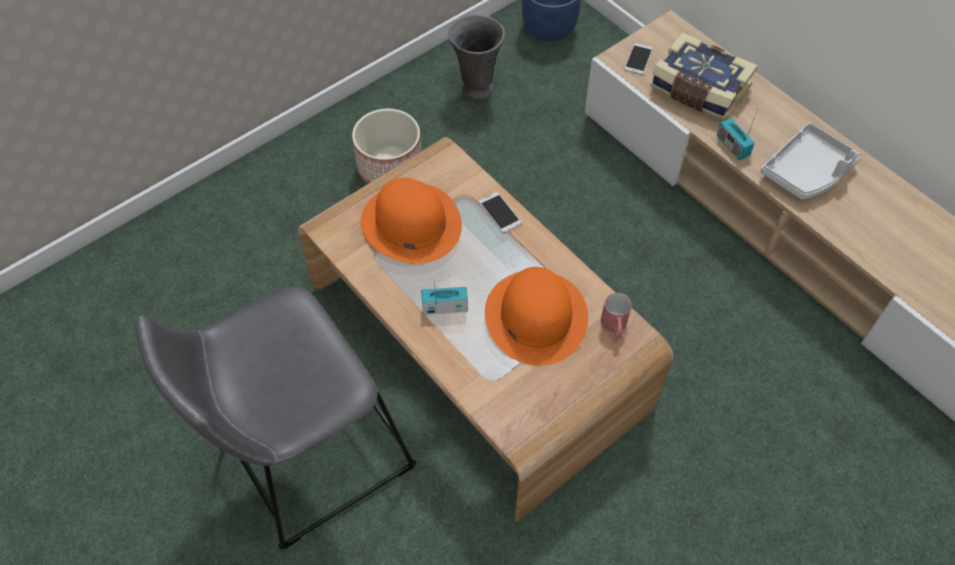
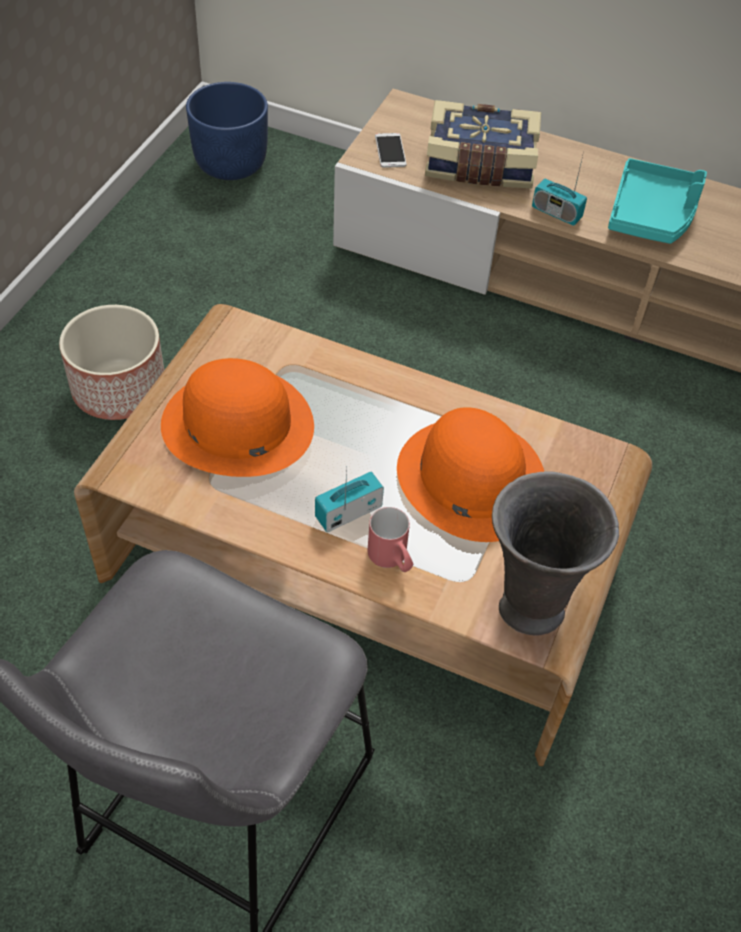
camera: 30 degrees left, 5 degrees down
grey vase [448,14,505,100] -> grey vase moved to [492,472,619,636]
phone [479,192,521,233] -> none
red mug [601,293,631,338] -> red mug moved to [367,507,413,572]
grey tray [760,122,861,200] -> turquoise tray [608,158,707,244]

